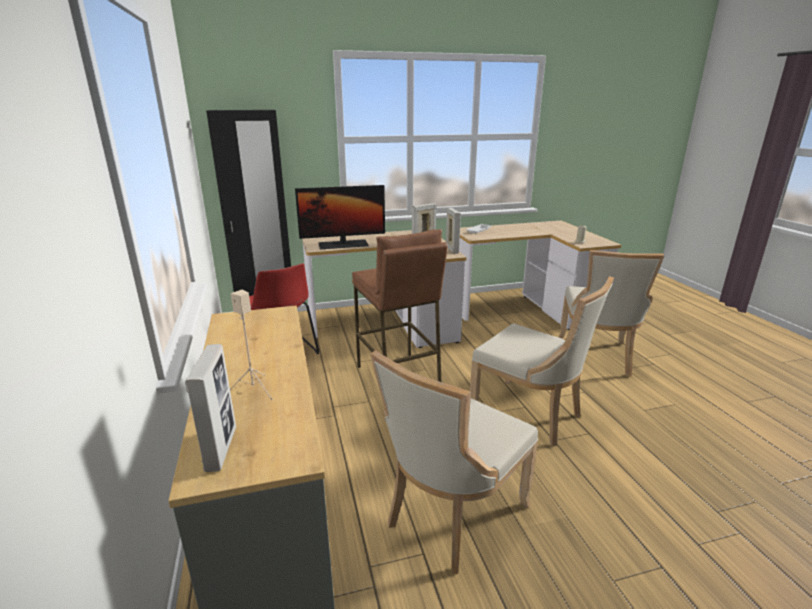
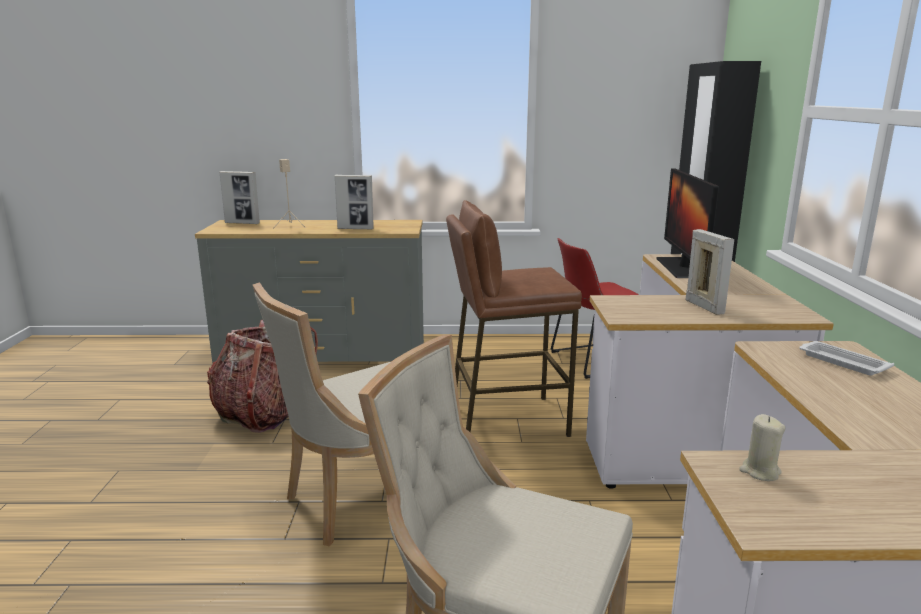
camera: 105 degrees right, 5 degrees down
beige chair [370,350,538,574] -> backpack [207,320,318,433]
picture frame [446,208,461,254] -> picture frame moved to [335,175,374,229]

